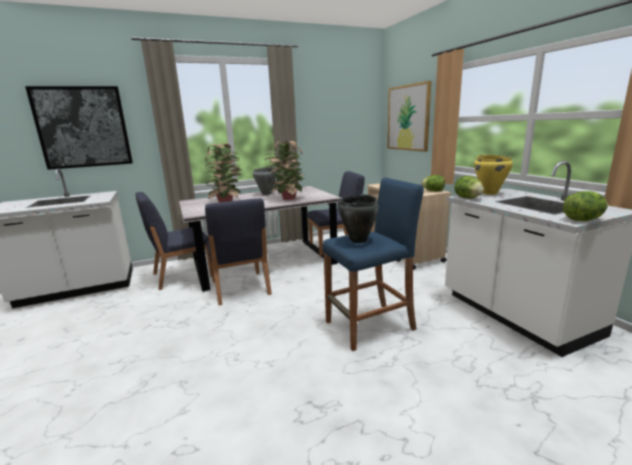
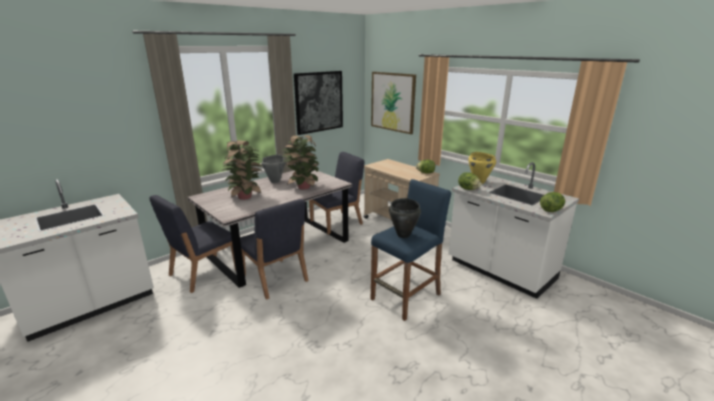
camera: 20 degrees left, 5 degrees up
picture [25,86,133,170] -> picture moved to [294,71,343,135]

